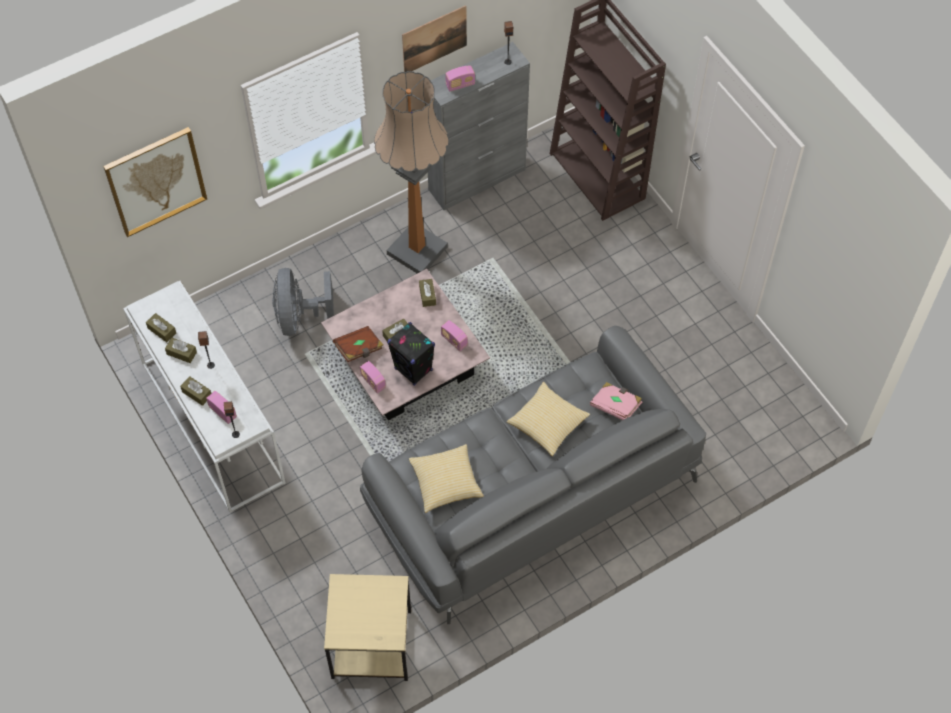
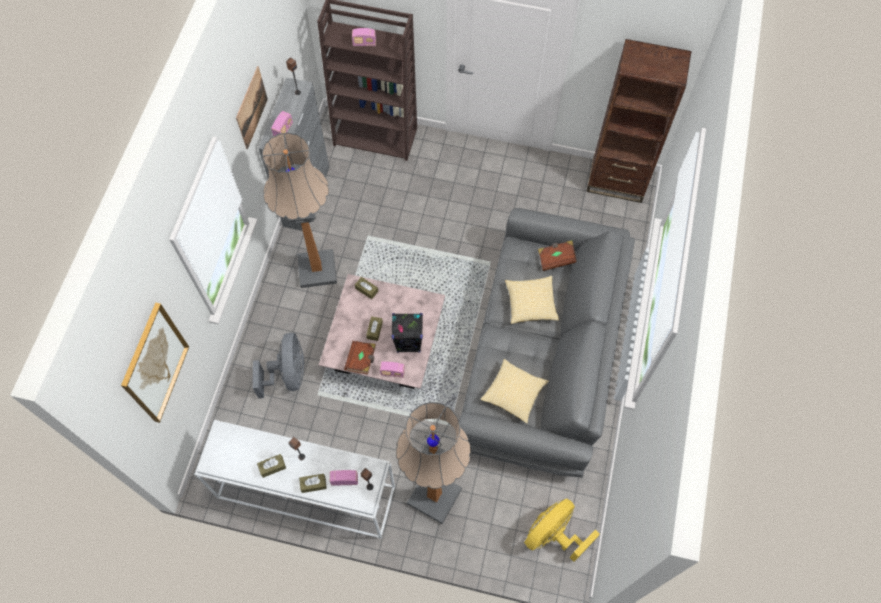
camera: 45 degrees left, 5 degrees up
brown tissue box [146,313,176,342] -> none
grey fan [272,268,334,336] -> grey fan turned 135 degrees counterclockwise [253,333,304,398]
beige side table [324,574,411,681] -> yellow fan [524,498,600,562]
radio [441,320,468,351] -> radio moved to [352,28,376,46]
pink book [590,382,642,420] -> brown book [538,240,577,271]
none -> floor lamp [396,402,471,524]
none -> brown bookcase [586,39,692,203]

